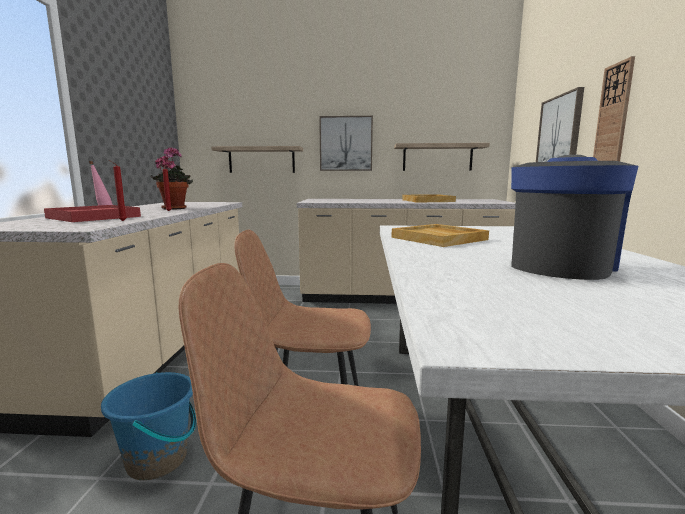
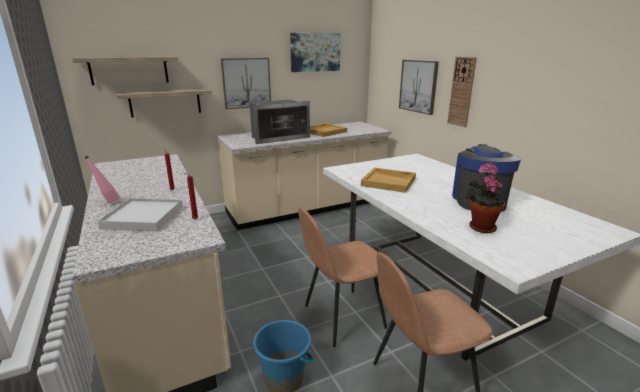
camera: 30 degrees left, 10 degrees up
red tray [44,205,141,222] -> white tray [98,198,183,232]
potted plant [150,147,193,210] -> potted plant moved to [466,163,505,233]
shelf [394,143,490,171] -> shelf moved to [72,56,178,85]
none -> microwave [250,100,310,144]
none -> picture [290,33,341,72]

